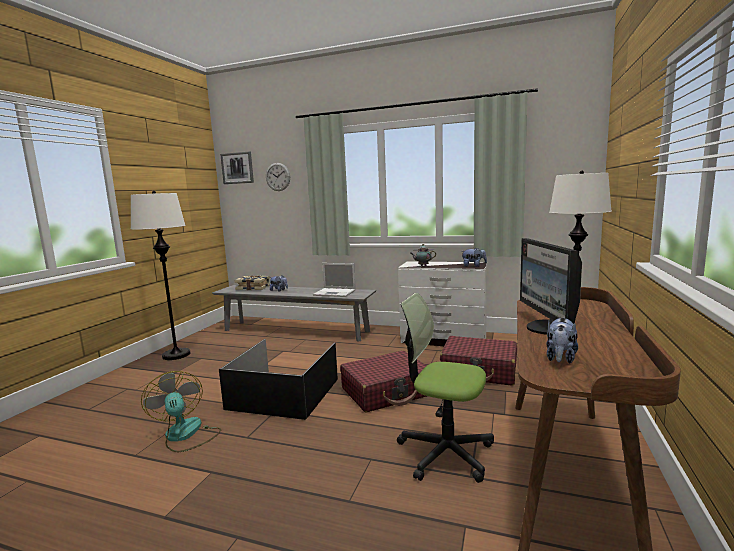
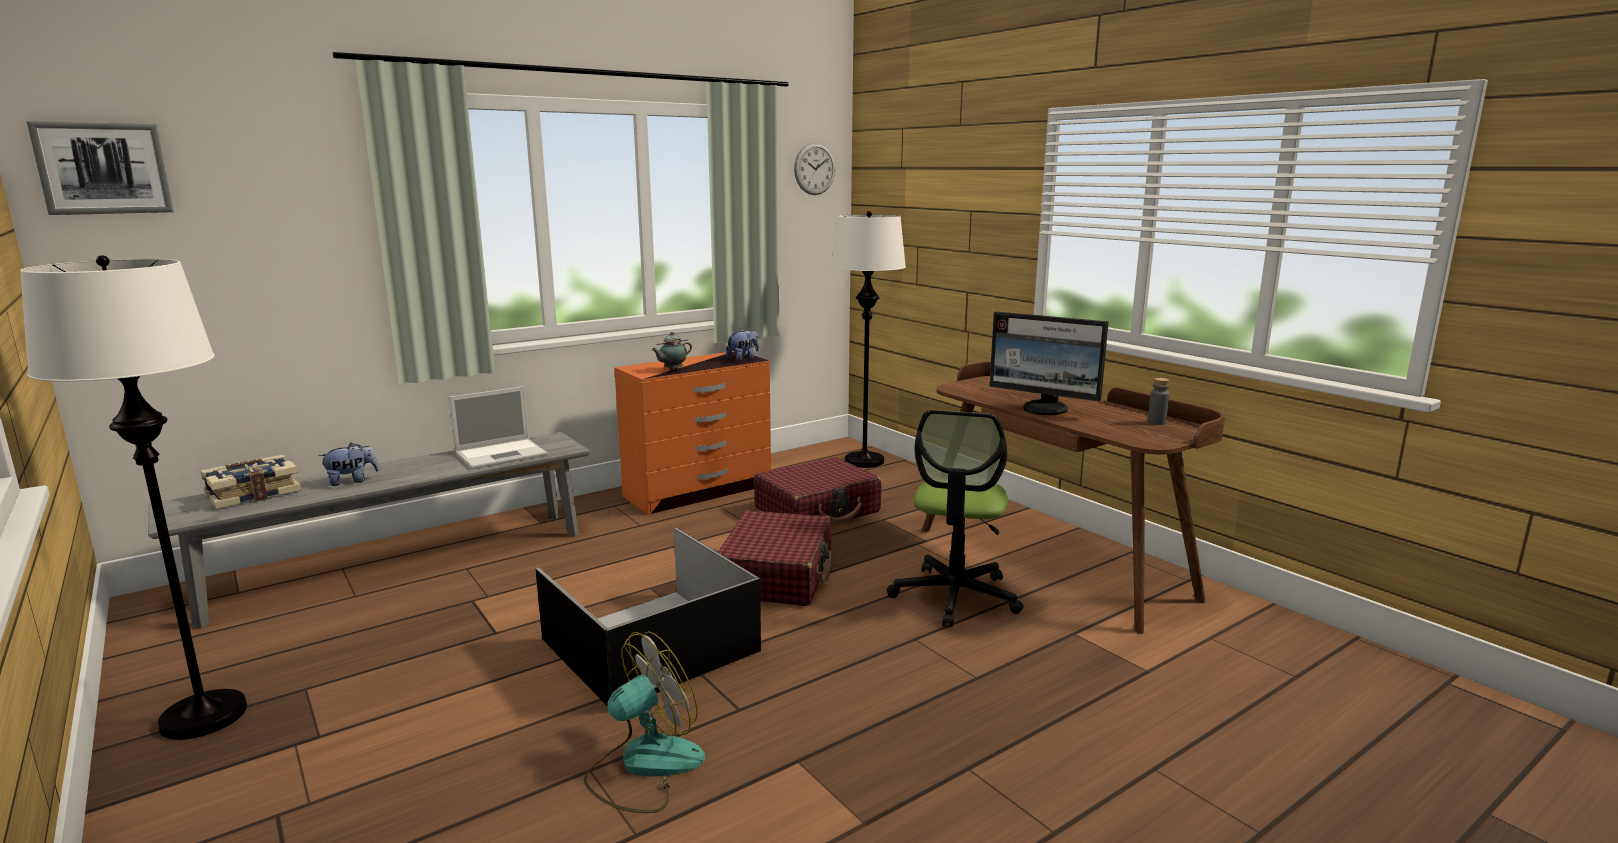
camera: 55 degrees left, 5 degrees up
fan [141,371,221,452] -> fan turned 135 degrees clockwise [583,631,705,813]
wall clock [266,163,290,191] -> wall clock moved to [794,143,835,195]
office chair [397,293,494,483] -> office chair turned 45 degrees counterclockwise [887,410,1024,627]
white dresser [398,261,487,346] -> orange dresser [614,351,771,515]
plush toy [546,318,578,364] -> none
none -> grey bottle [1148,378,1170,425]

